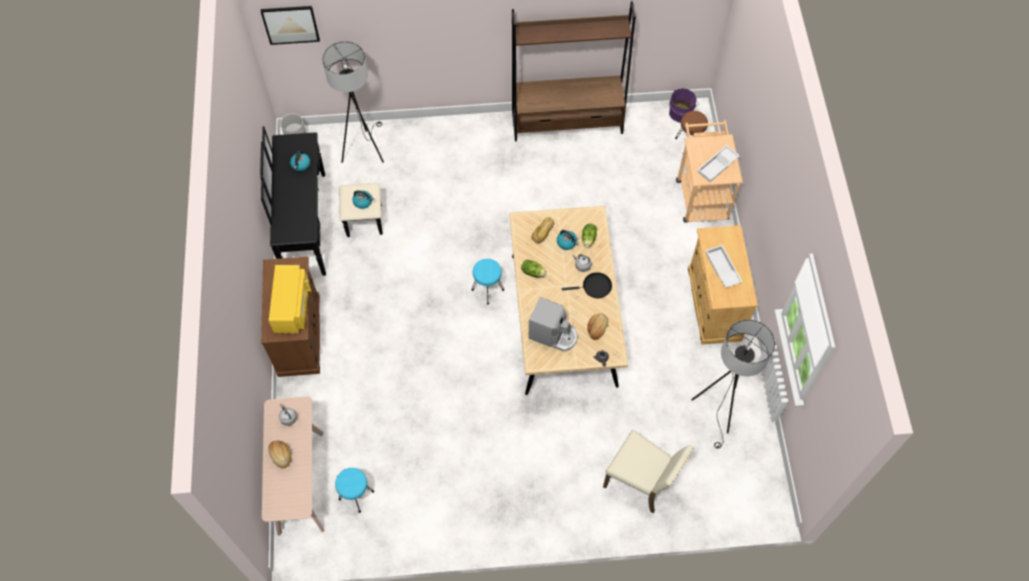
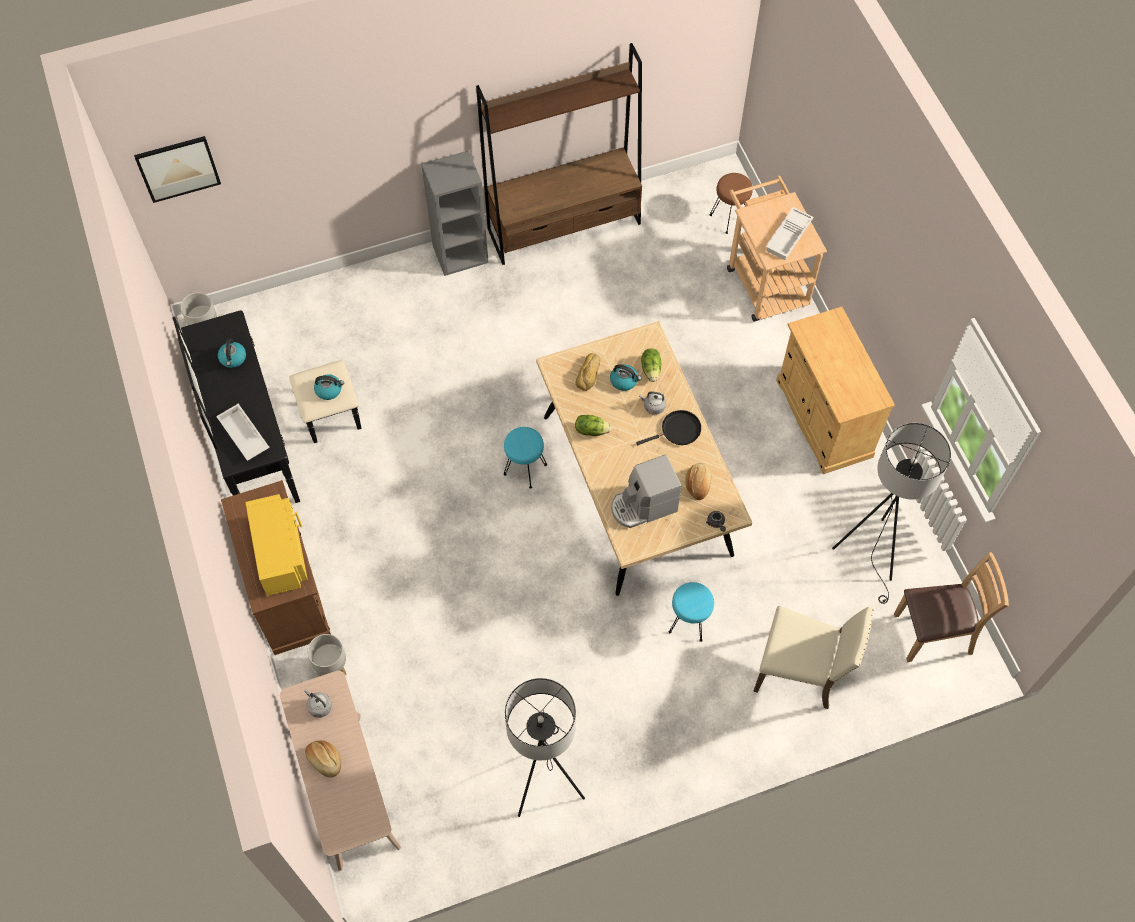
camera: 15 degrees left, 0 degrees up
black floor lamp [322,41,384,163] -> black floor lamp moved to [505,678,585,817]
turquoise stool [335,468,374,513] -> turquoise stool moved to [669,582,714,642]
coffee machine [529,297,577,351] -> coffee machine turned 150 degrees clockwise [611,455,682,528]
purple bucket [669,88,698,123] -> none
white tray [706,245,742,288] -> white tray moved to [216,404,270,461]
none -> grey planter [307,634,346,676]
none -> grey bookcase [421,151,488,276]
none -> brown chair [894,552,1009,662]

